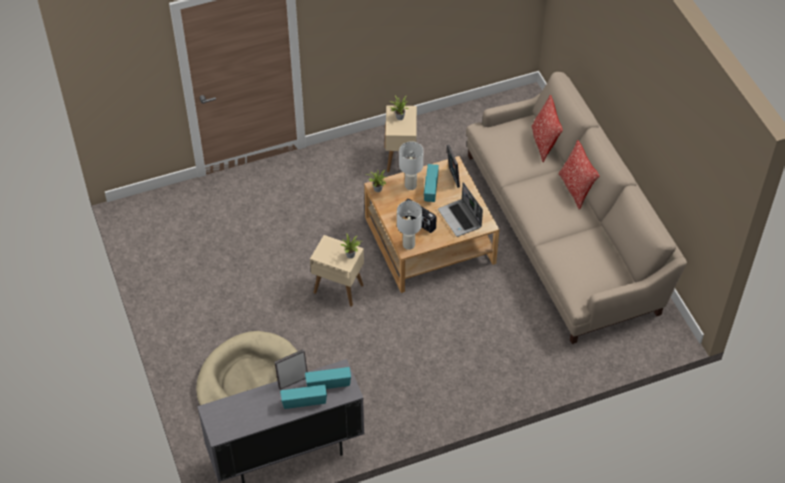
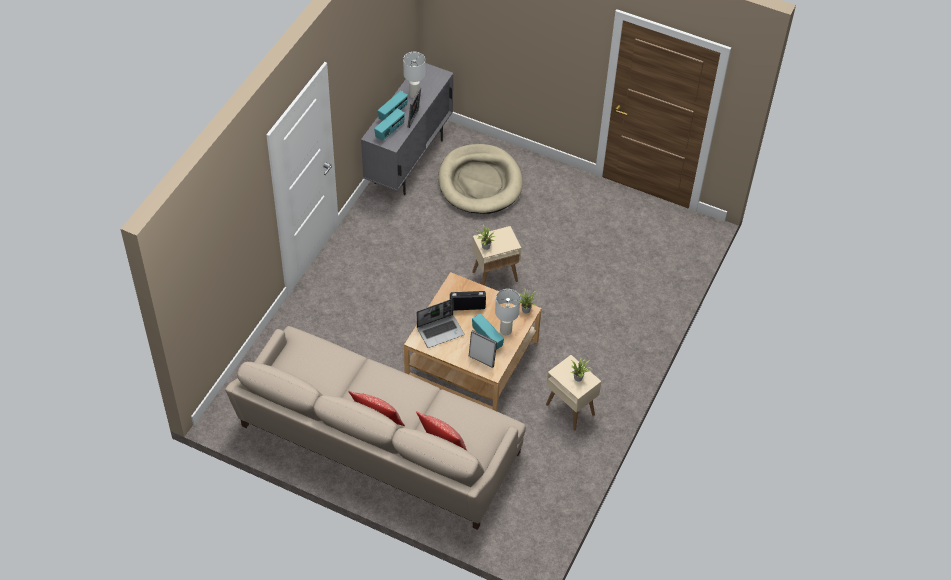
camera: 135 degrees right, 0 degrees up
white table lamp [397,201,422,250] -> white table lamp moved to [403,52,425,98]
laptop [438,182,483,237] -> laptop turned 135 degrees clockwise [417,299,464,348]

